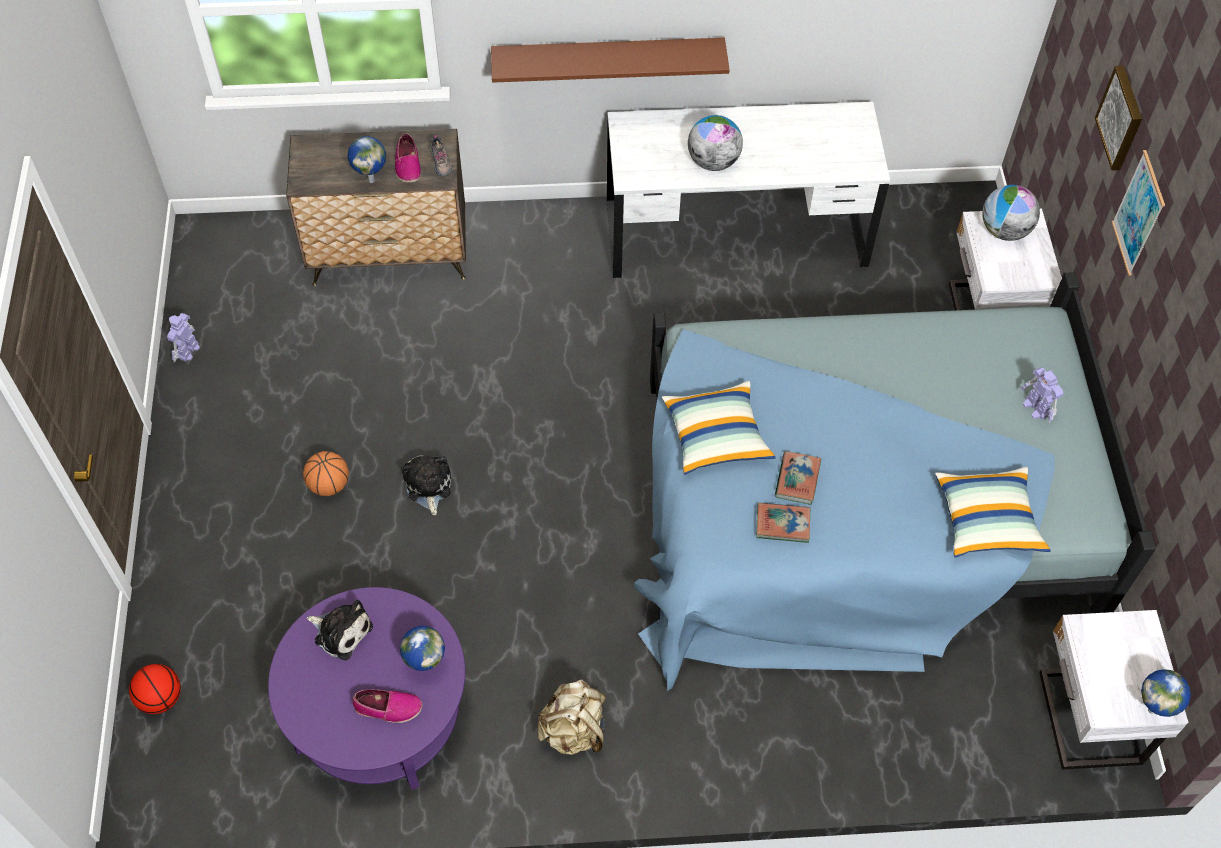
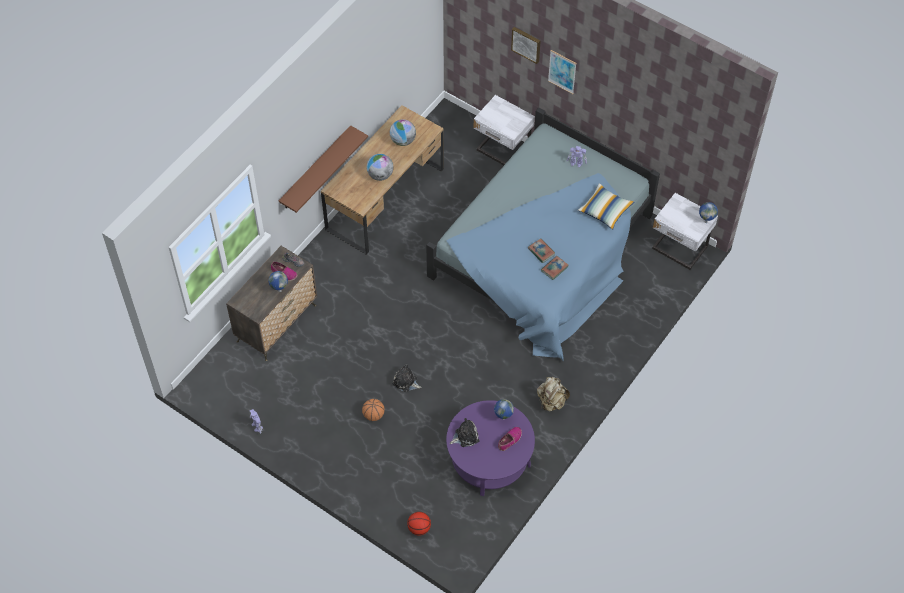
camera: 50 degrees left, 0 degrees up
white desk [607,102,890,278] -> brown desk [321,105,444,255]
pillow [662,381,776,475] -> none
globe [982,185,1040,241] -> globe moved to [390,119,416,146]

